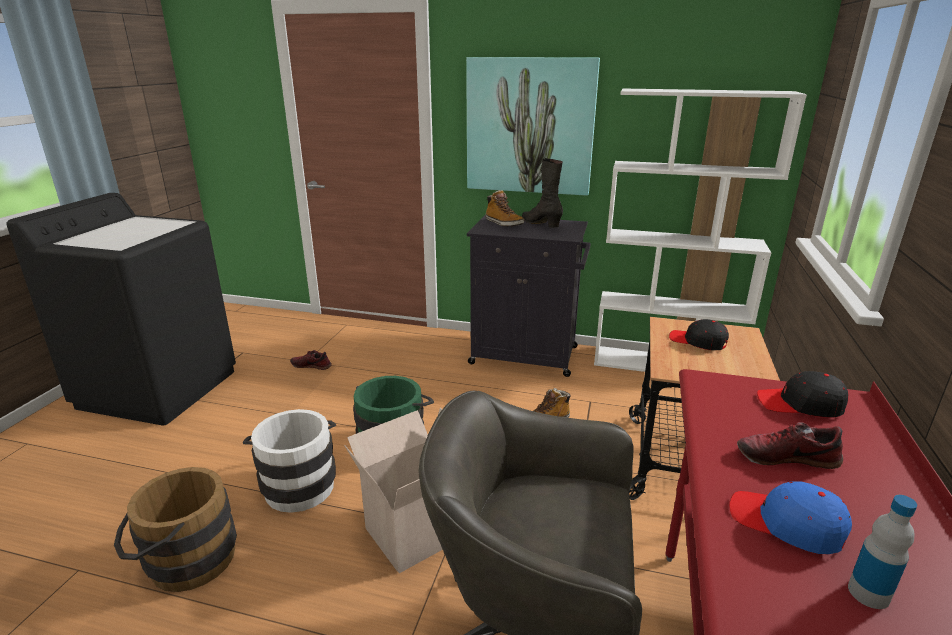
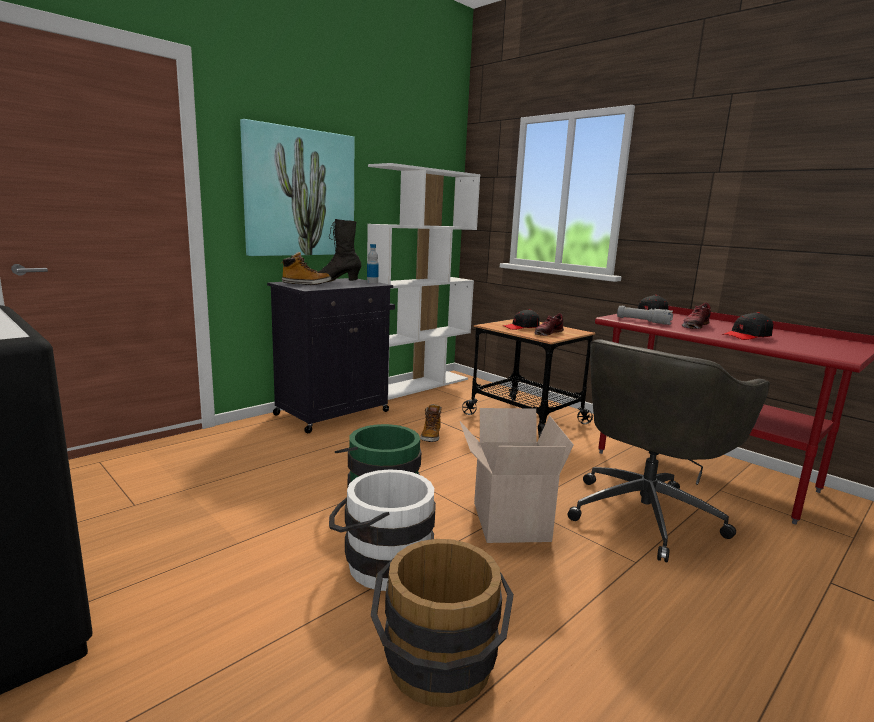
camera: 60 degrees left, 10 degrees down
shoe [290,350,332,370] -> shoe moved to [534,313,564,336]
blue cap [729,481,852,554] -> black cap [722,312,773,340]
bottle [848,495,917,609] -> bottle moved to [367,244,379,283]
none -> grey flashlight [617,306,673,325]

